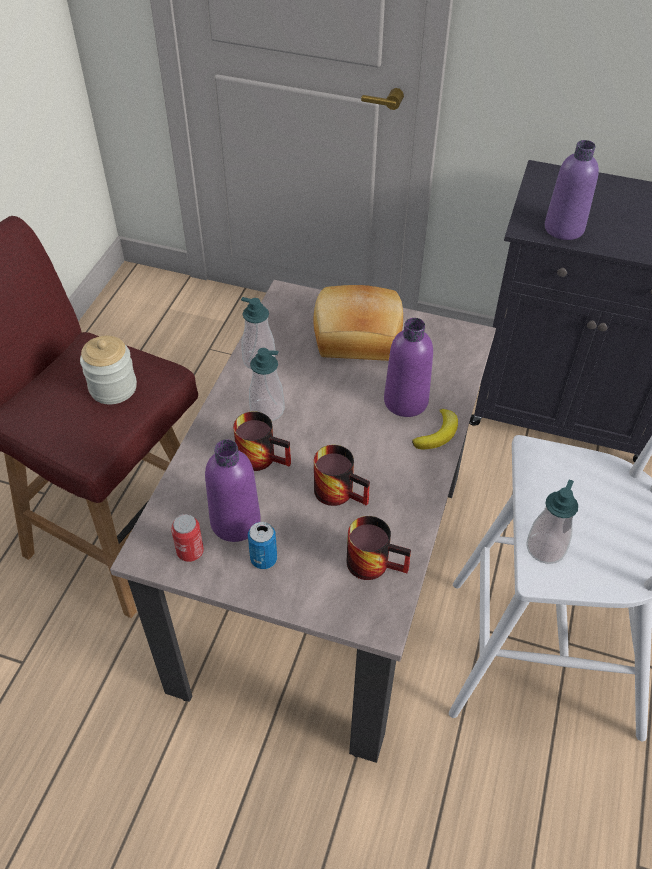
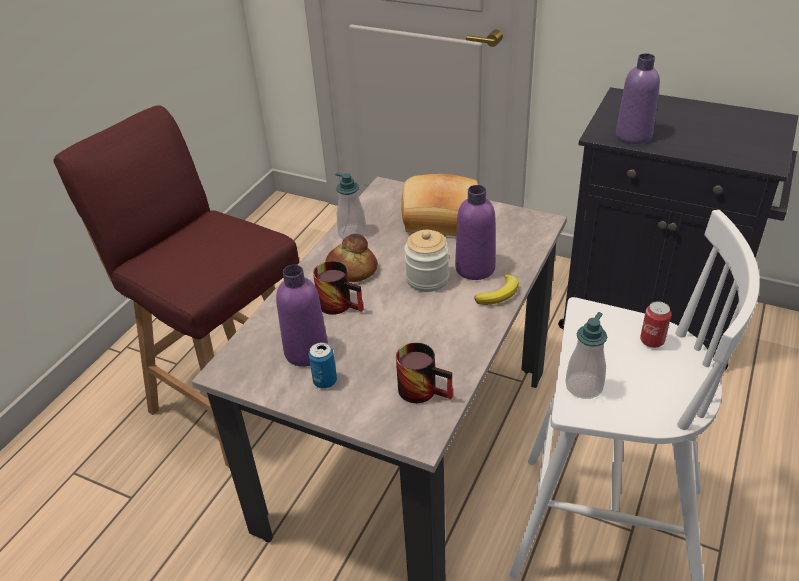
camera: 10 degrees right, 10 degrees down
jar [80,336,137,404] -> jar moved to [404,230,449,292]
can [171,514,204,562] -> can moved to [640,301,671,348]
soap dispenser [249,348,285,421] -> bread [325,234,378,282]
mug [314,445,370,506] -> none

